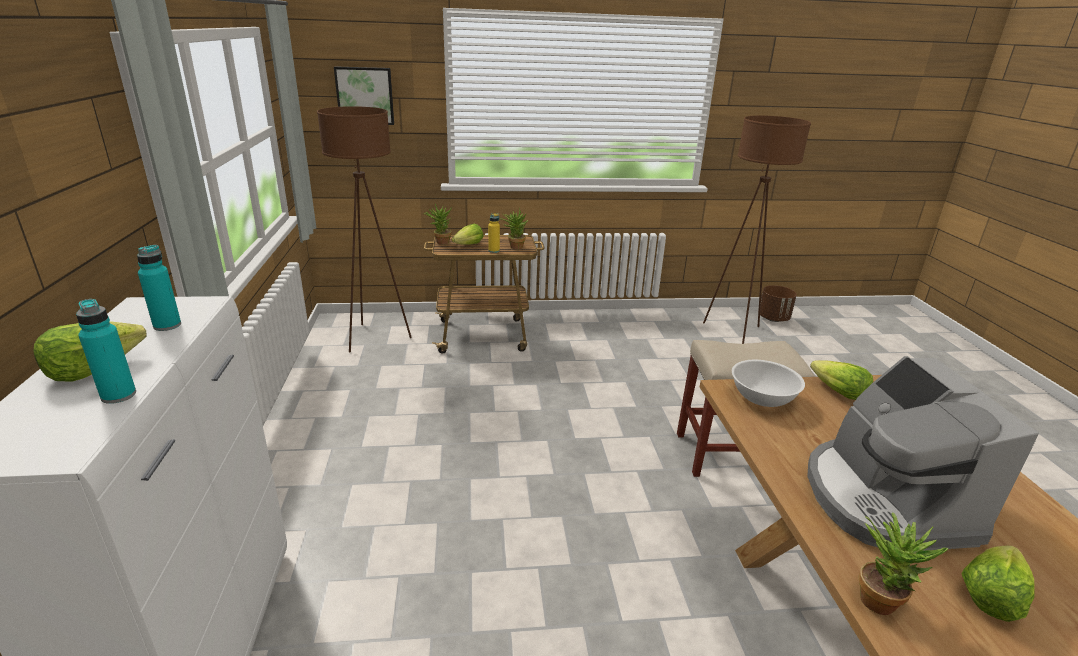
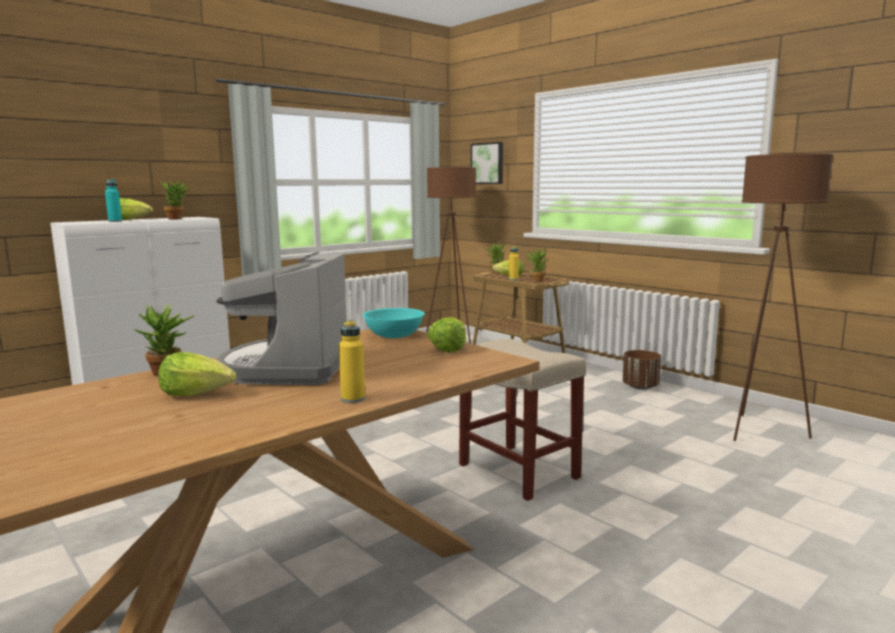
camera: 55 degrees right, 15 degrees down
turquoise bottle [137,245,181,331] -> potted plant [159,179,191,219]
white bowl [732,360,805,407] -> turquoise bowl [363,308,425,338]
brown planter [760,285,797,322] -> brown planter moved to [623,350,661,390]
coffee machine [807,356,1039,550] -> coffee machine turned 45 degrees counterclockwise [216,252,347,385]
none -> yellow bottle [339,320,365,403]

